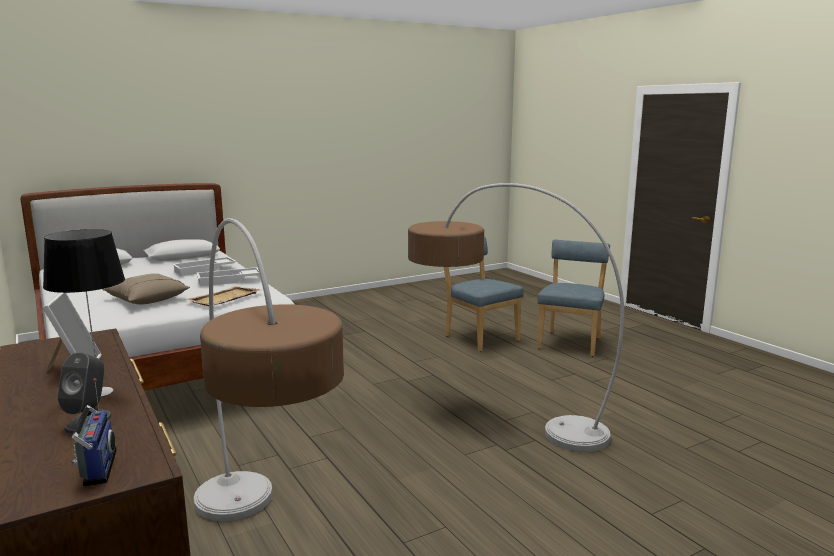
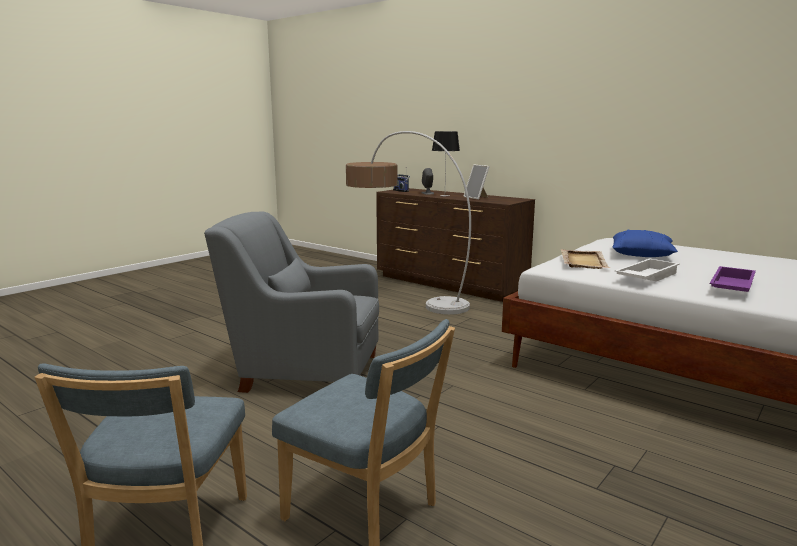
camera: 160 degrees right, 0 degrees up
beige pillow [102,273,190,304] -> blue pillow [613,230,678,257]
white tray [172,257,236,276] -> purple tray [710,266,756,292]
floor lamp [408,183,624,452] -> grey armchair [204,212,379,393]

